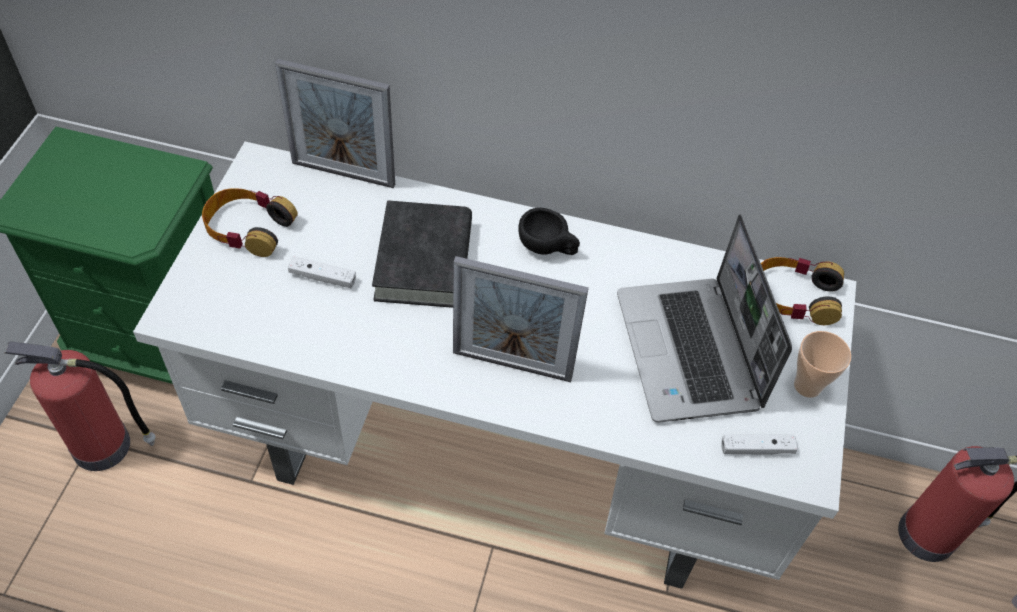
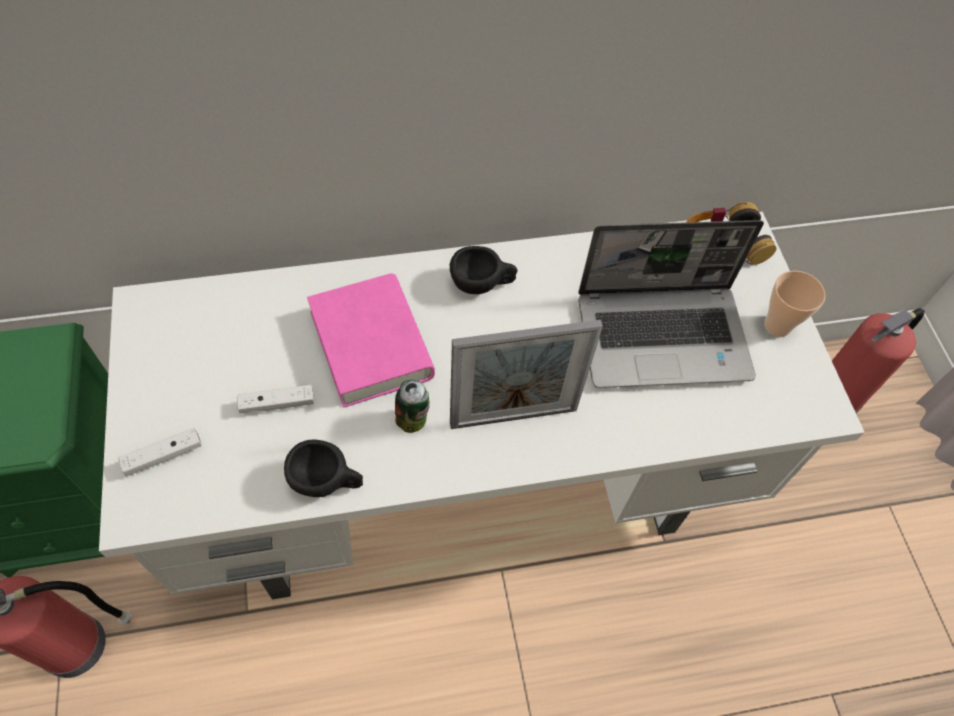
camera: 25 degrees left, 5 degrees up
headphones [202,188,298,257] -> none
picture frame [275,59,395,188] -> none
black book [372,200,472,308] -> pink book [307,273,435,408]
laptop [617,214,792,423] -> laptop turned 60 degrees counterclockwise [578,220,764,388]
white game controller [721,434,798,455] -> white game controller moved to [118,428,201,476]
none -> black cup [284,439,363,497]
none -> can [395,380,430,433]

